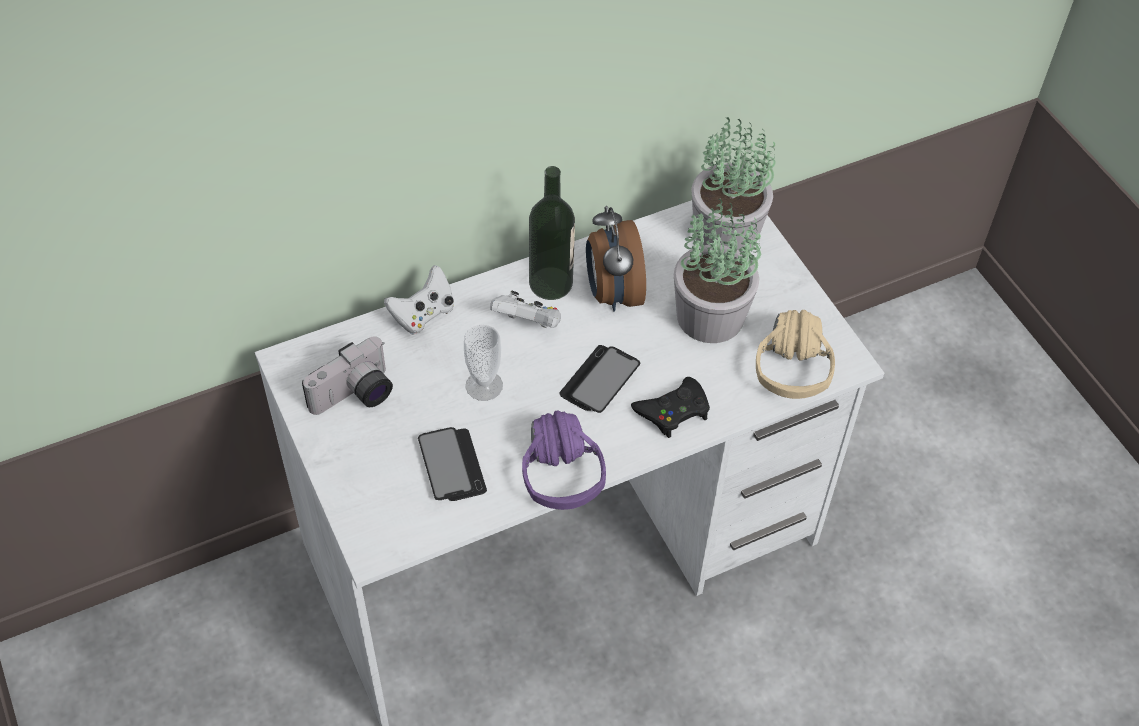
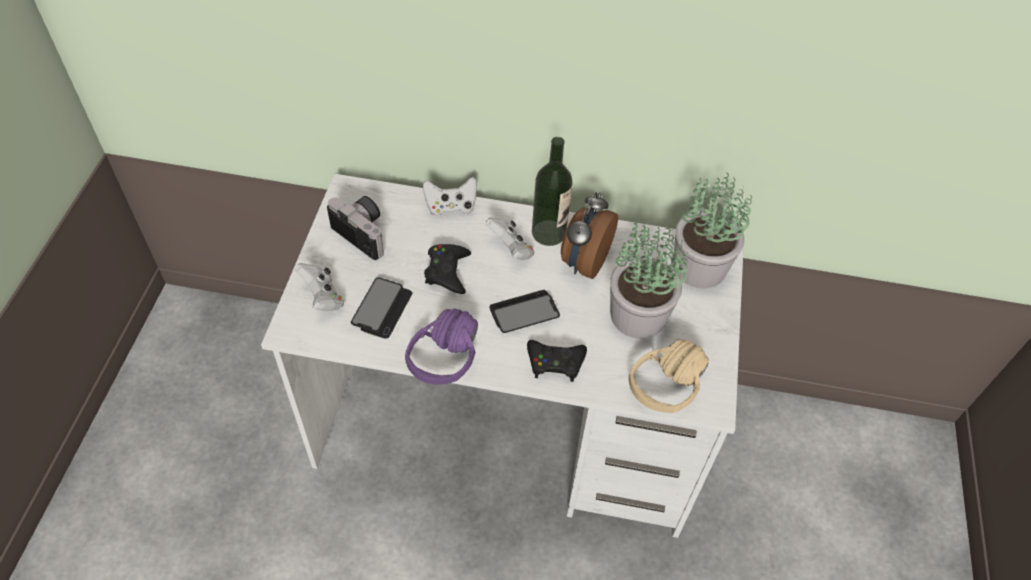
camera: 35 degrees right, 0 degrees up
camera [302,336,393,415] -> camera turned 135 degrees counterclockwise [327,196,384,260]
cup [464,325,503,401] -> black game controller [424,244,471,294]
none -> white game controller [294,263,344,311]

